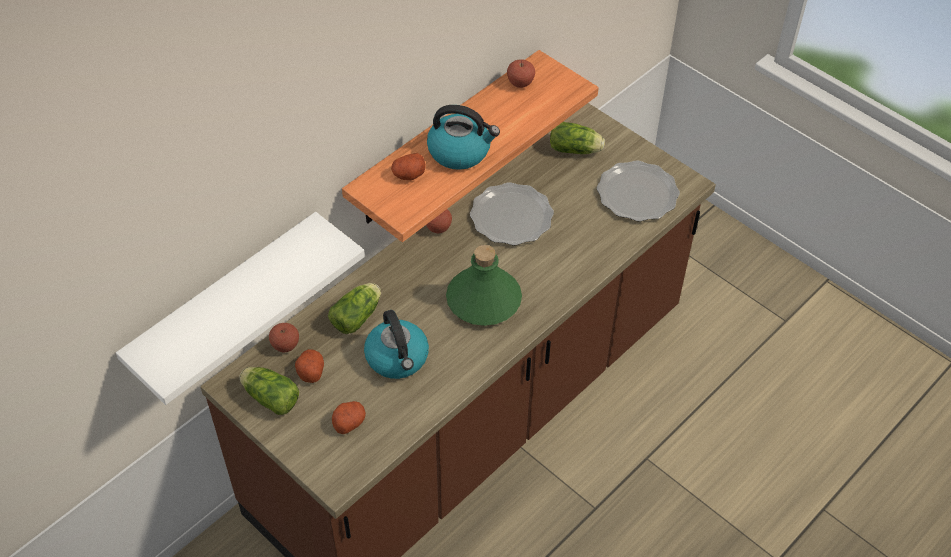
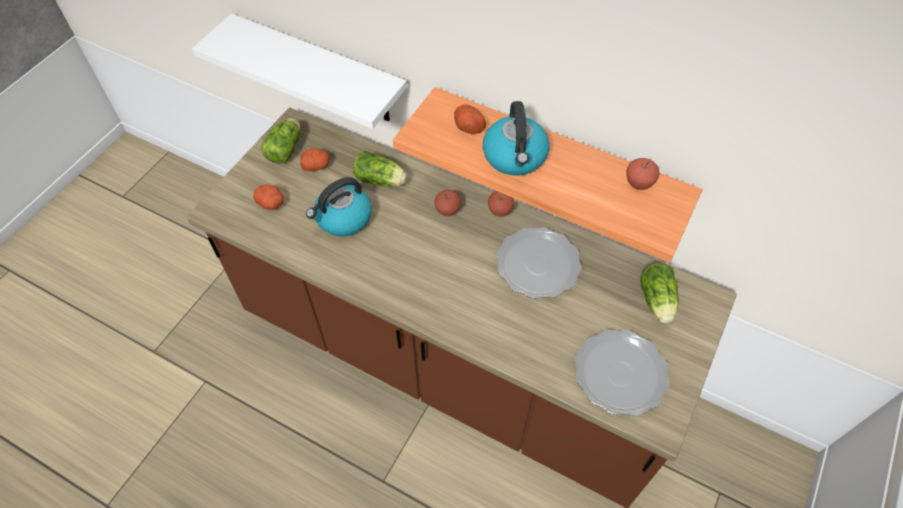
camera: 75 degrees right, 5 degrees up
apple [269,323,299,352] -> apple moved to [434,190,461,216]
green bottle [446,245,522,326] -> none

